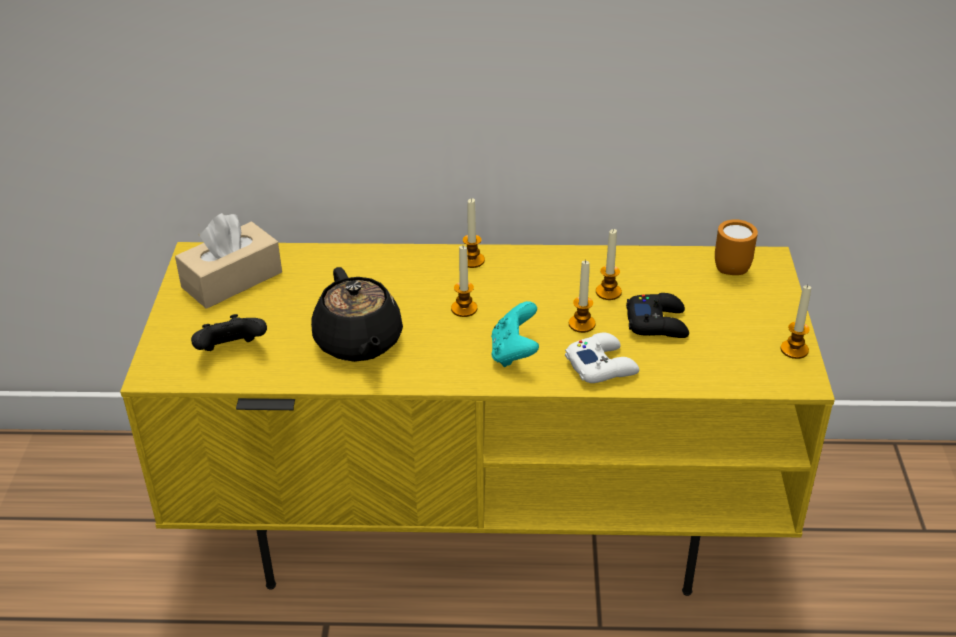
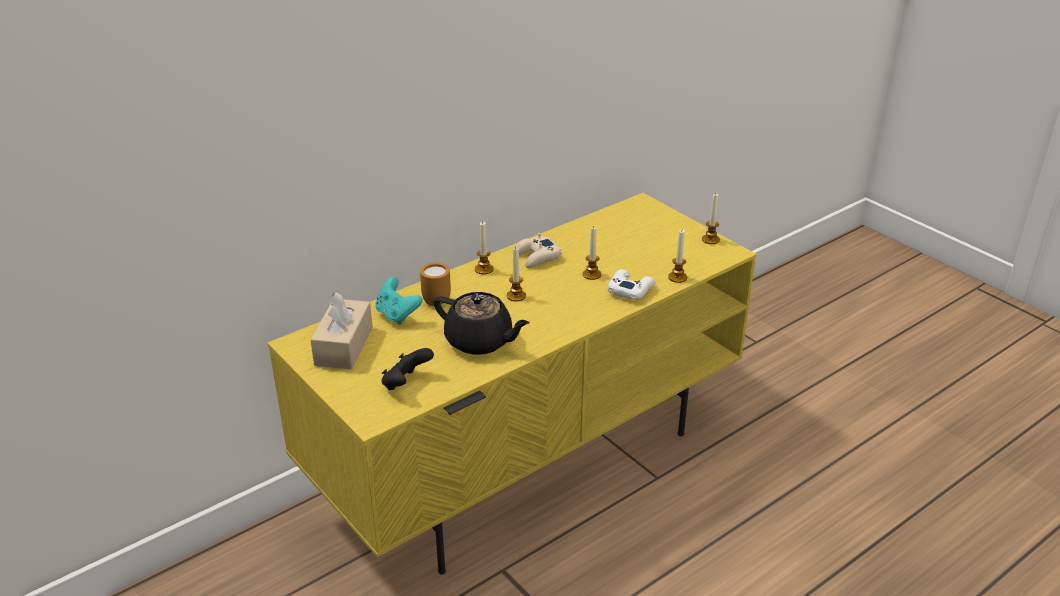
camera: 40 degrees left, 5 degrees down
turquoise game controller [491,301,539,367] -> turquoise game controller moved to [375,277,423,325]
candle [596,229,622,300] -> candle moved to [668,229,687,283]
black game controller [626,293,689,338] -> none
orange mug [715,219,758,275] -> orange mug moved to [420,262,451,306]
none -> beige game controller [514,233,562,268]

